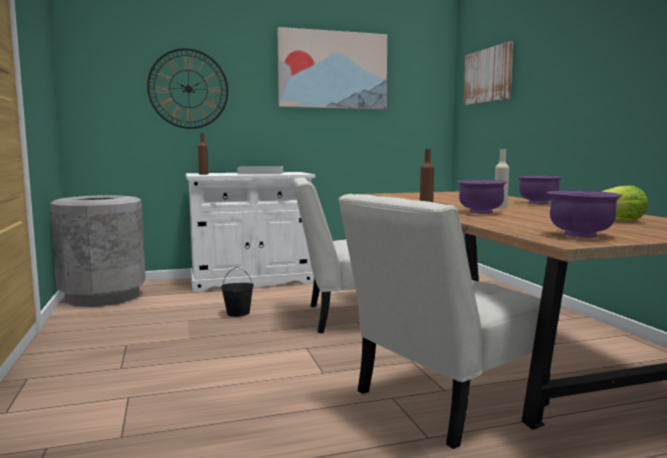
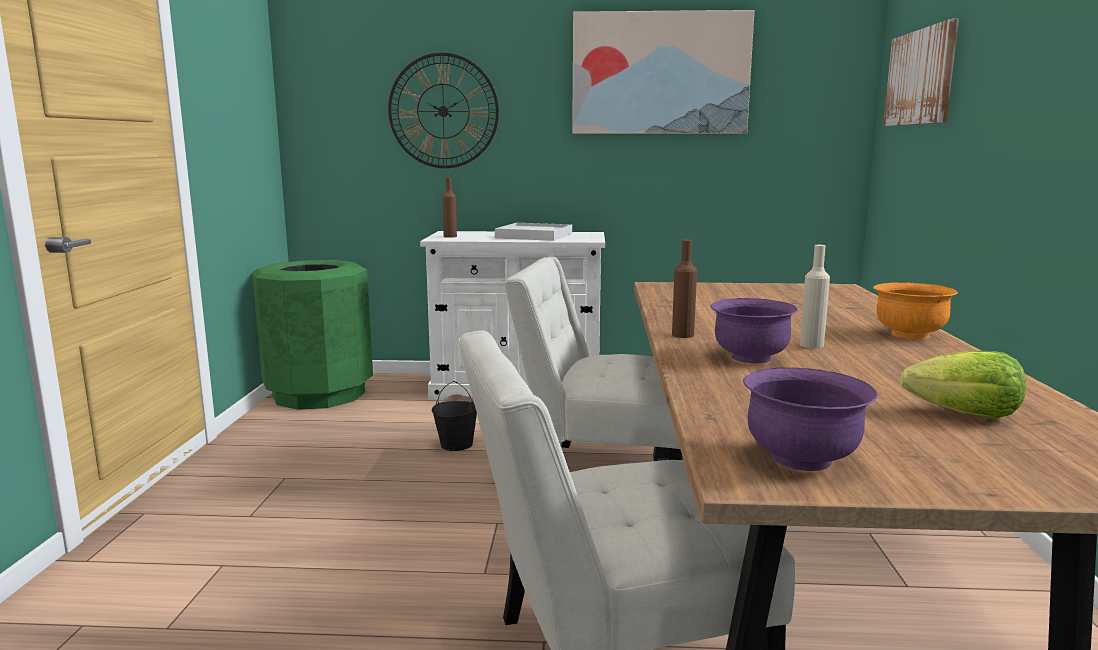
camera: 20 degrees right, 5 degrees up
grey trash can [50,195,146,307] -> green trash can [252,260,373,410]
purple bowl [517,176,563,204] -> orange bowl [873,282,958,339]

